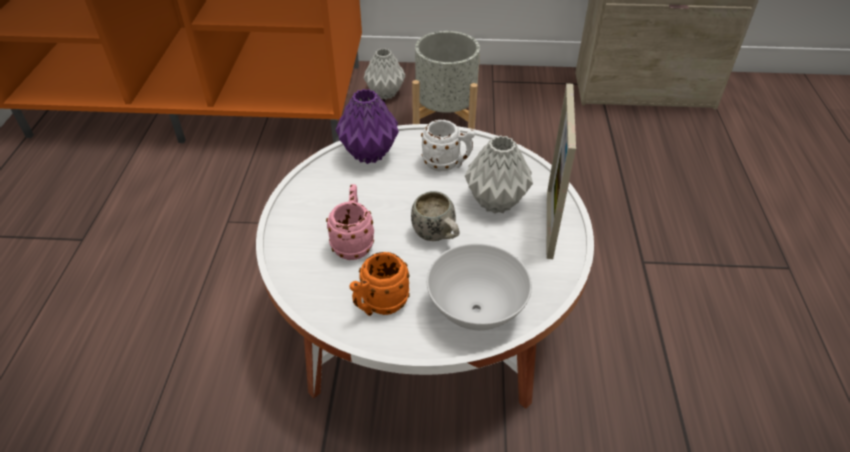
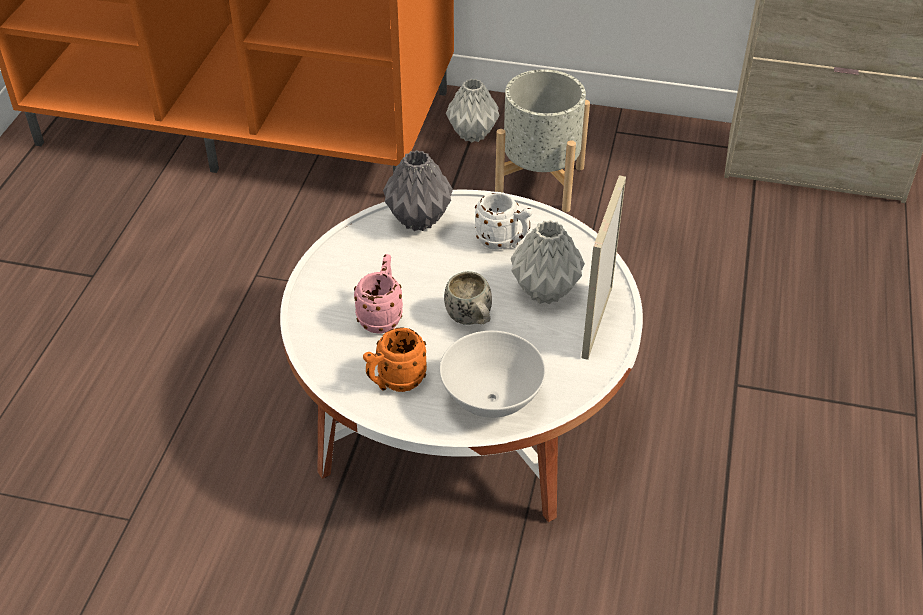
camera: 10 degrees right, 0 degrees up
purple vase [336,89,399,164] -> grey vase [383,150,453,231]

